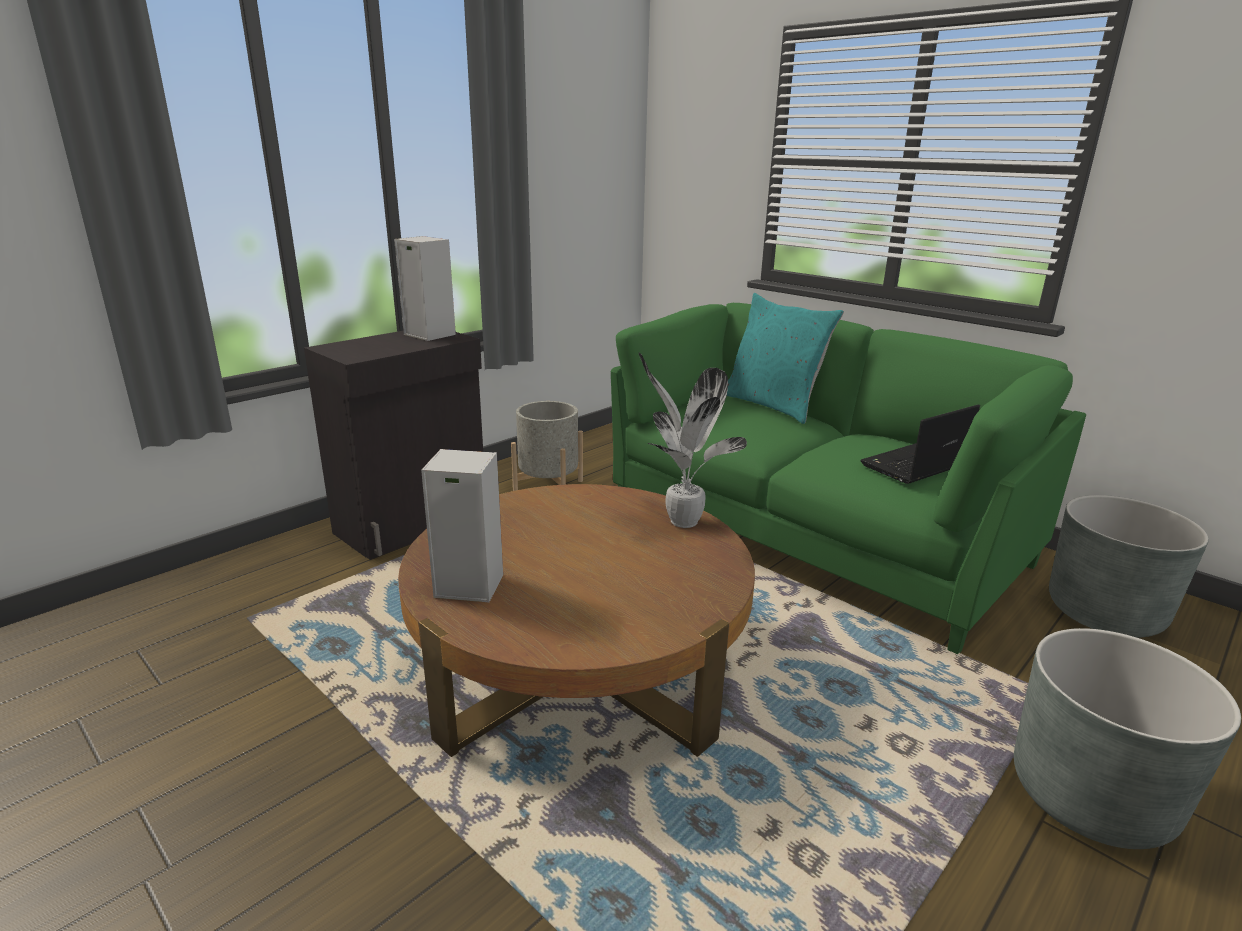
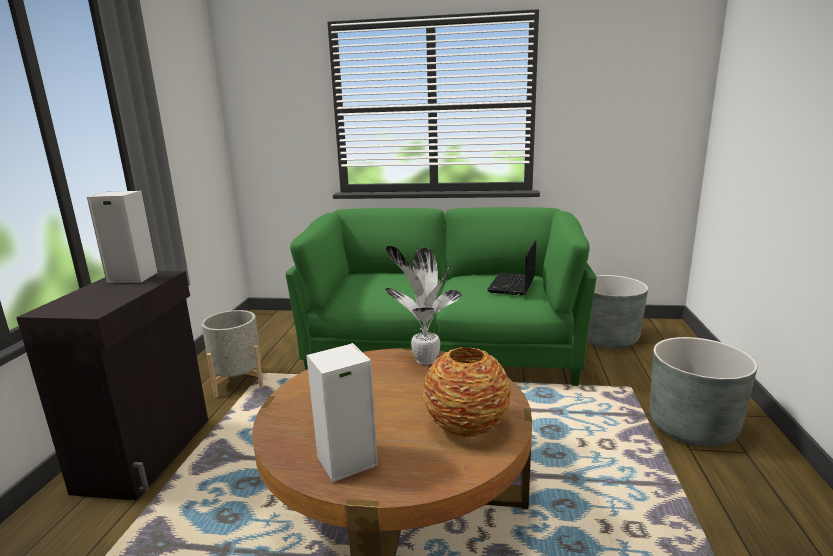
camera: 35 degrees left, 5 degrees down
turquoise pillow [727,293,844,424] -> none
none -> vase [423,347,511,437]

